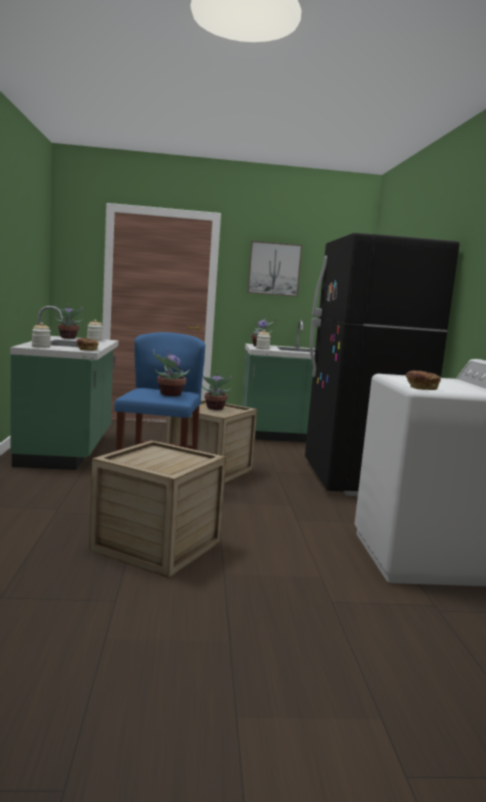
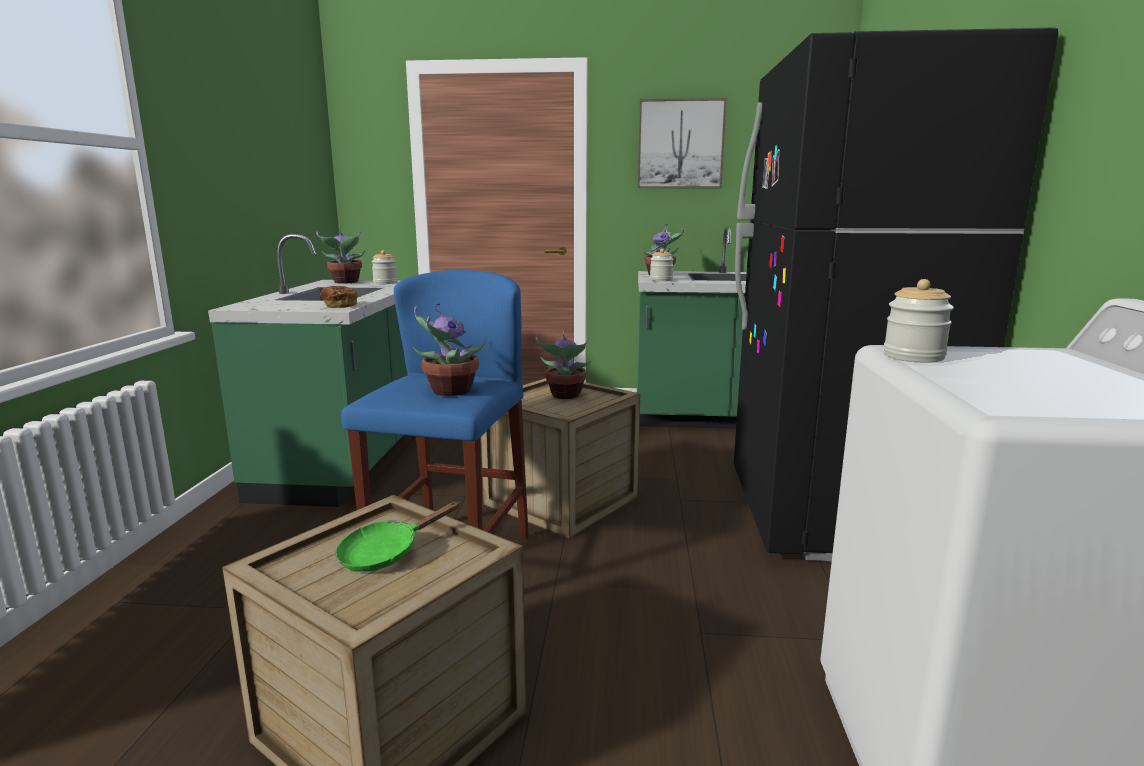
camera: 10 degrees right, 5 degrees up
jar [32,322,51,348] -> jar moved to [884,279,954,362]
bread [406,370,441,390] -> none
none -> green frying pan [335,501,460,572]

